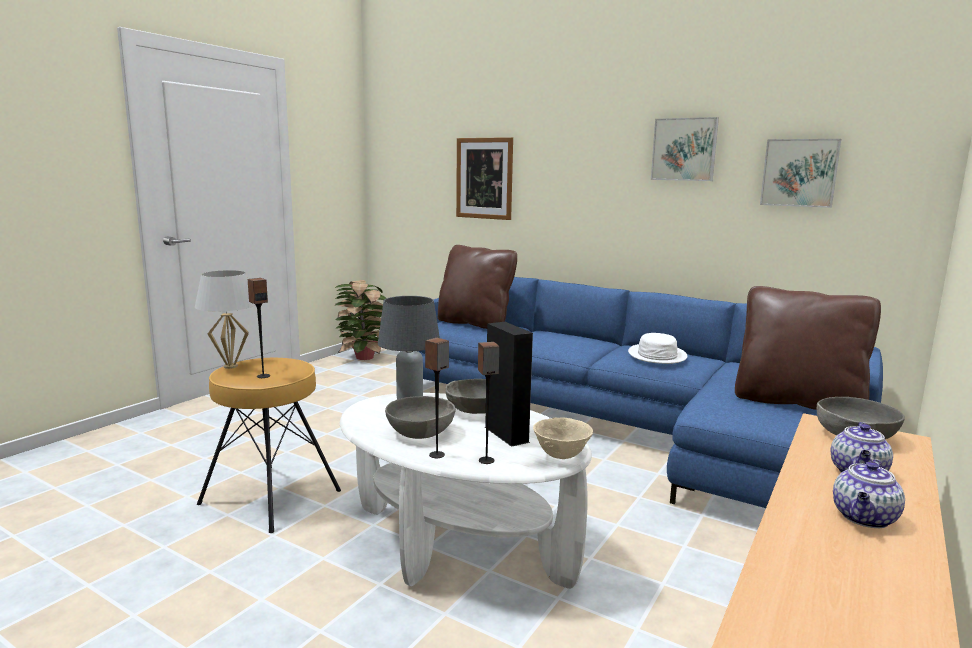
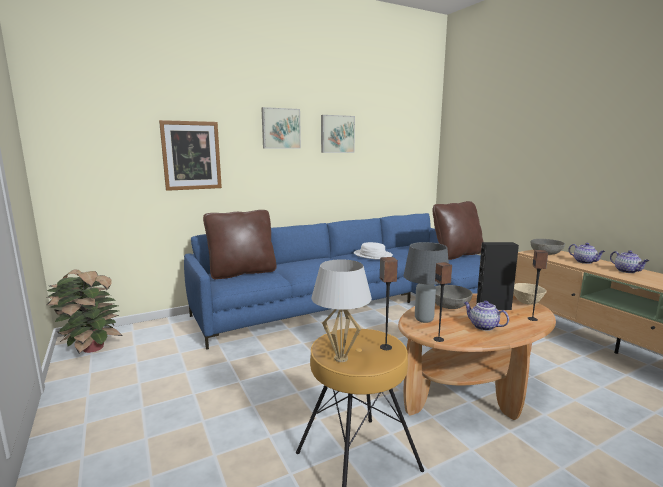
camera: 60 degrees left, 0 degrees up
white coffee table [340,393,592,589] -> brown coffee table [398,293,556,420]
grey bowl [385,396,456,439] -> teapot [463,301,509,331]
speaker [425,338,449,458] -> speaker moved to [434,262,452,342]
picture [760,139,841,208] -> picture moved to [261,107,301,149]

